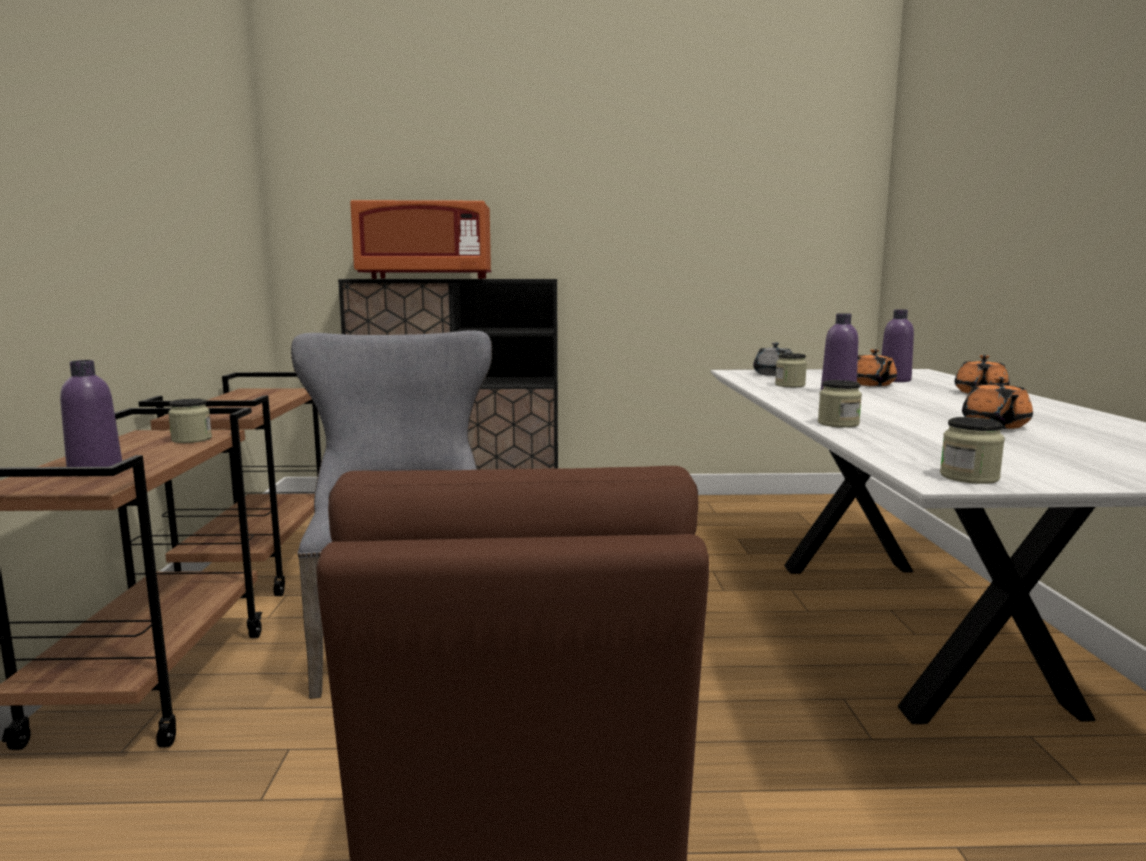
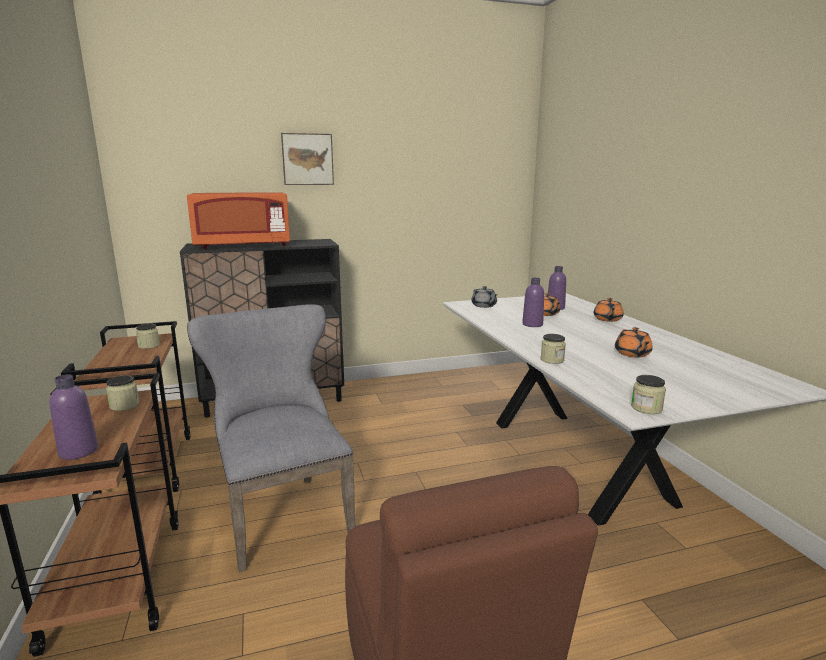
camera: 15 degrees left, 5 degrees up
jar [775,353,807,387] -> jar moved to [136,324,160,349]
none -> picture [281,133,334,185]

